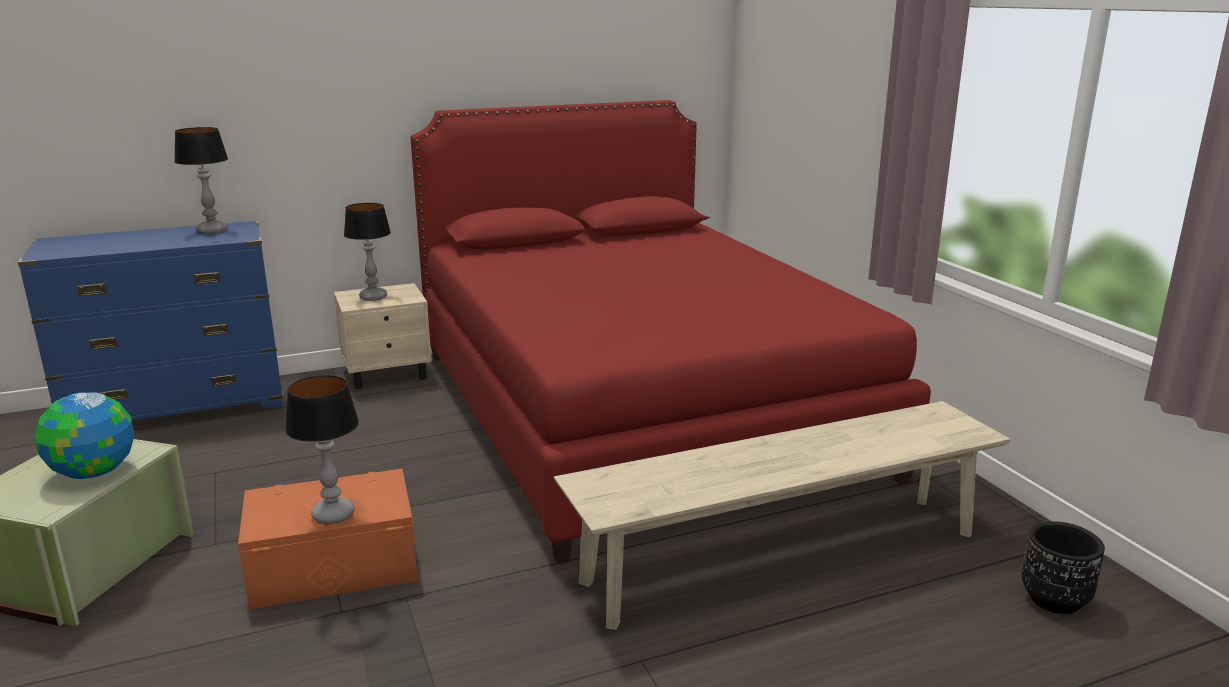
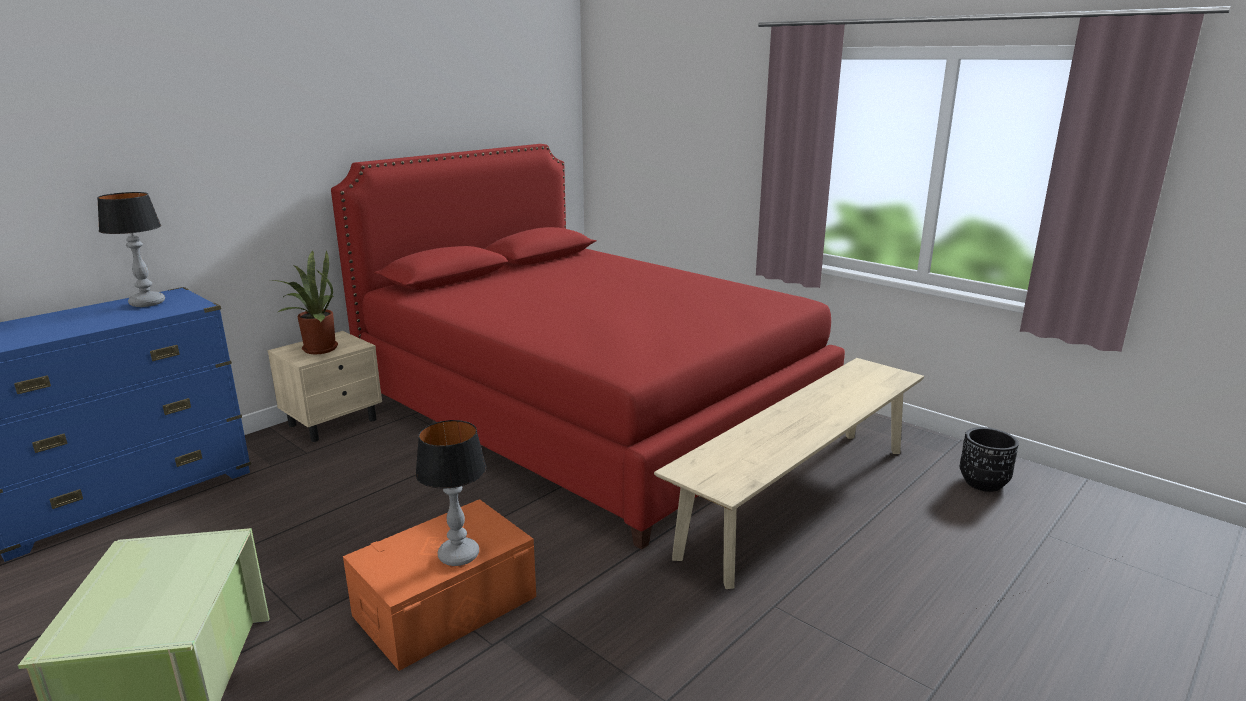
camera: 25 degrees left, 0 degrees up
globe [35,392,135,479] -> none
table lamp [344,203,391,301] -> potted plant [270,250,338,354]

